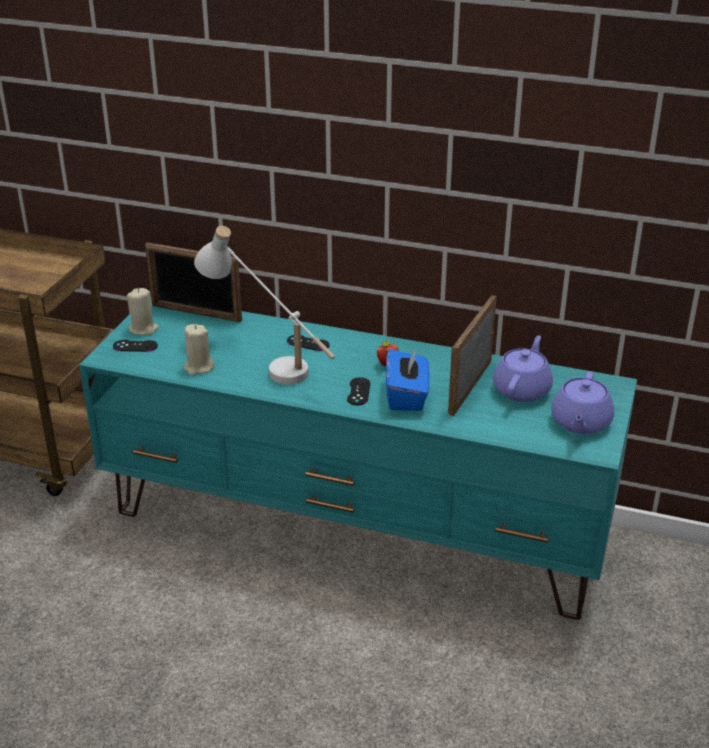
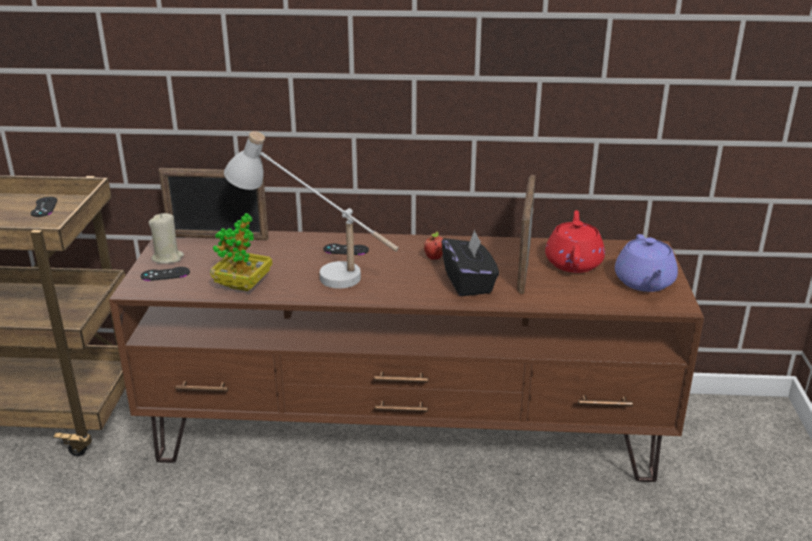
camera: 15 degrees left, 5 degrees down
turquoise tv stand [79,295,637,620] -> brown tv stand [109,231,704,482]
beige candle [184,324,214,375] -> potted plant [210,213,272,291]
black game controller [347,377,370,405] -> black game controller moved to [31,197,57,217]
blue tissue box [386,348,430,411] -> black tissue box [442,230,499,296]
purple teapot [493,335,553,402] -> red teapot [545,210,605,273]

